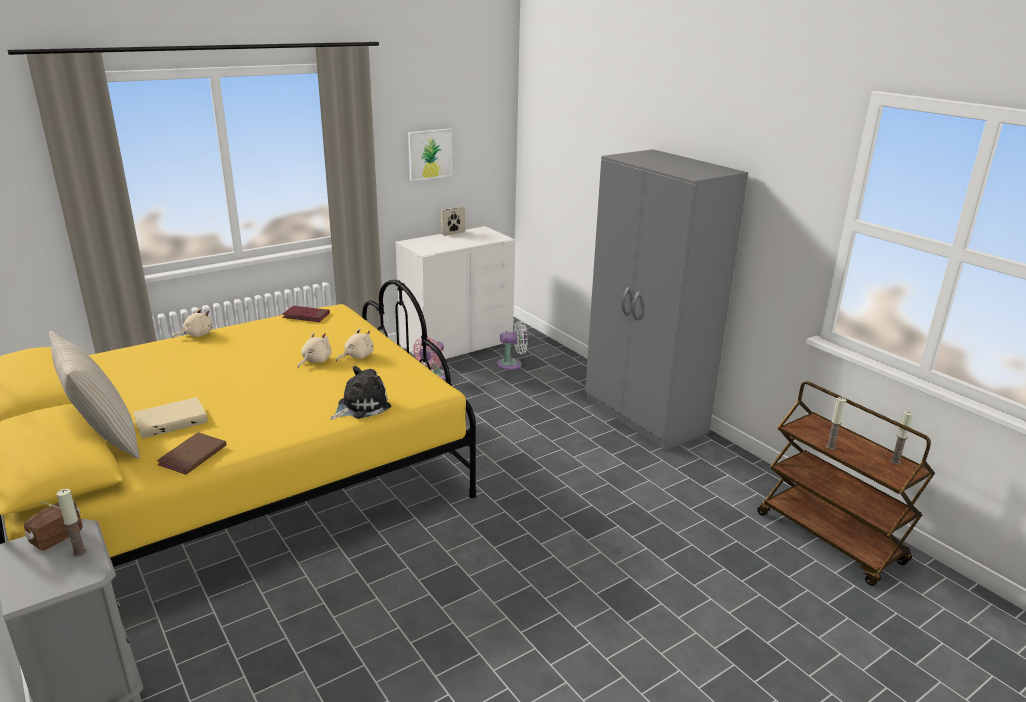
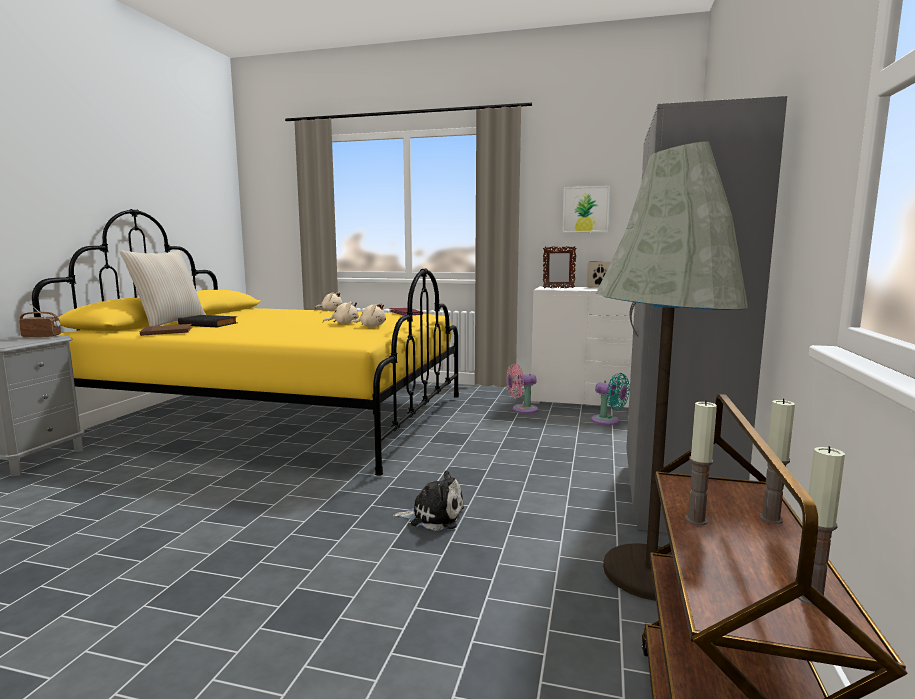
camera: 50 degrees right, 15 degrees down
candle [57,489,87,557] -> candle moved to [759,399,795,524]
beige book [133,397,208,439] -> black book [178,315,237,327]
plush toy [330,366,391,420] -> plush toy moved to [393,471,464,531]
white fan [497,321,528,370] -> turquoise fan [591,373,630,425]
none -> picture frame [543,246,576,288]
none -> grey floor lamp [596,141,748,601]

